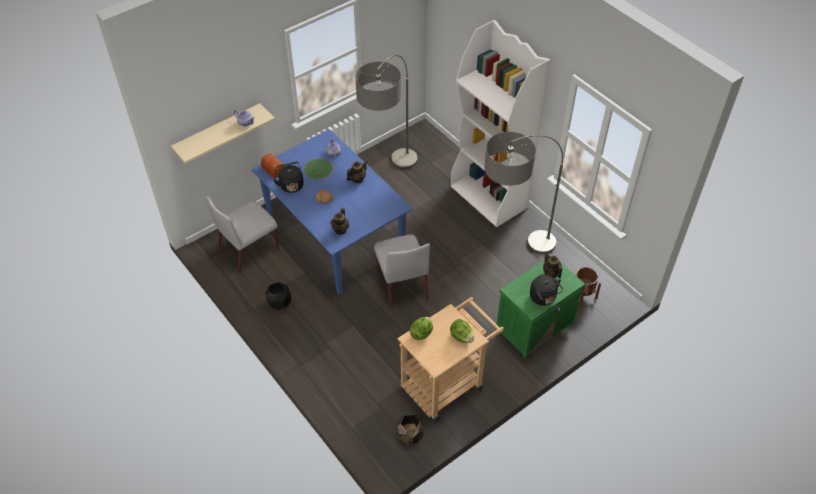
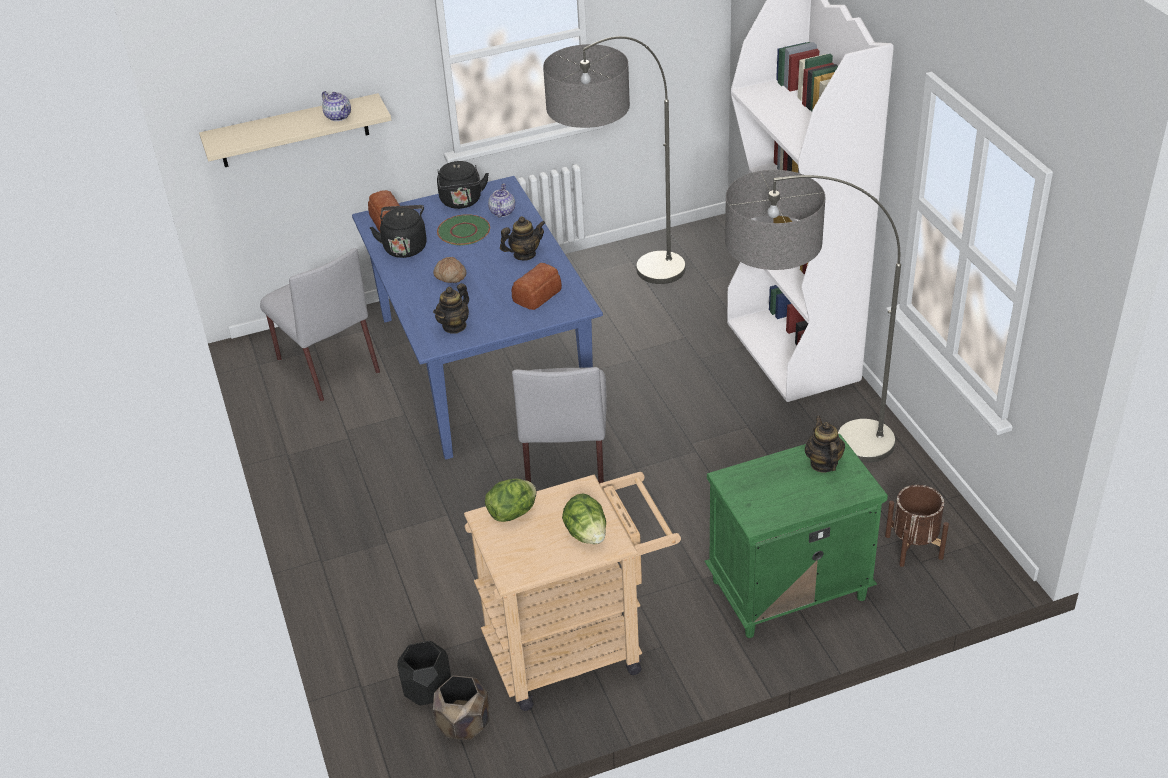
camera: 20 degrees right, 10 degrees down
grey chair [206,196,279,274] -> grey chair turned 105 degrees counterclockwise [260,248,380,401]
black planter [266,282,291,310] -> black planter moved to [397,641,451,705]
black kettle [530,275,563,306] -> black kettle moved to [437,161,489,209]
none -> bread [512,263,562,310]

